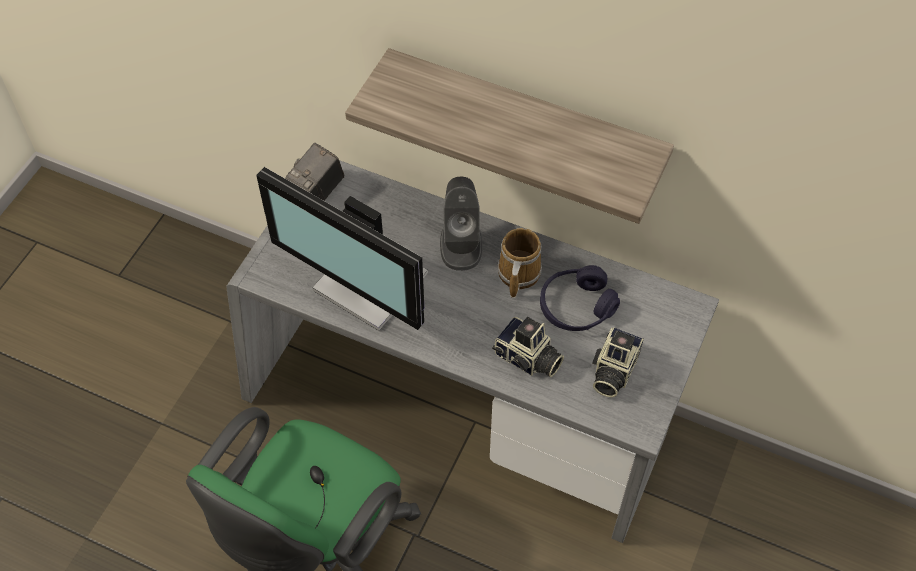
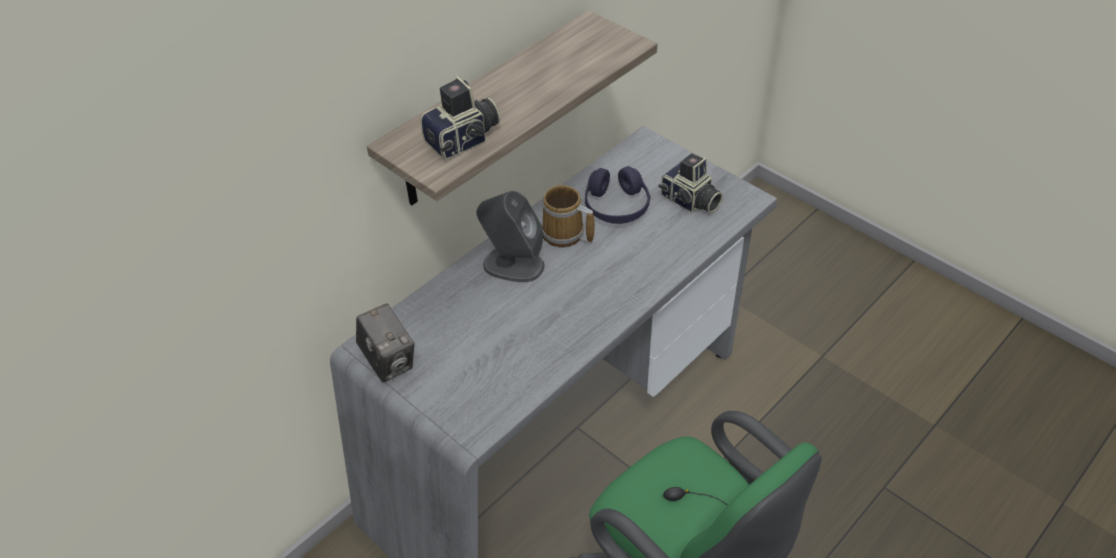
camera: 70 degrees left, 10 degrees down
monitor [256,167,428,331] -> none
camera [492,317,564,377] -> camera moved to [421,76,500,159]

